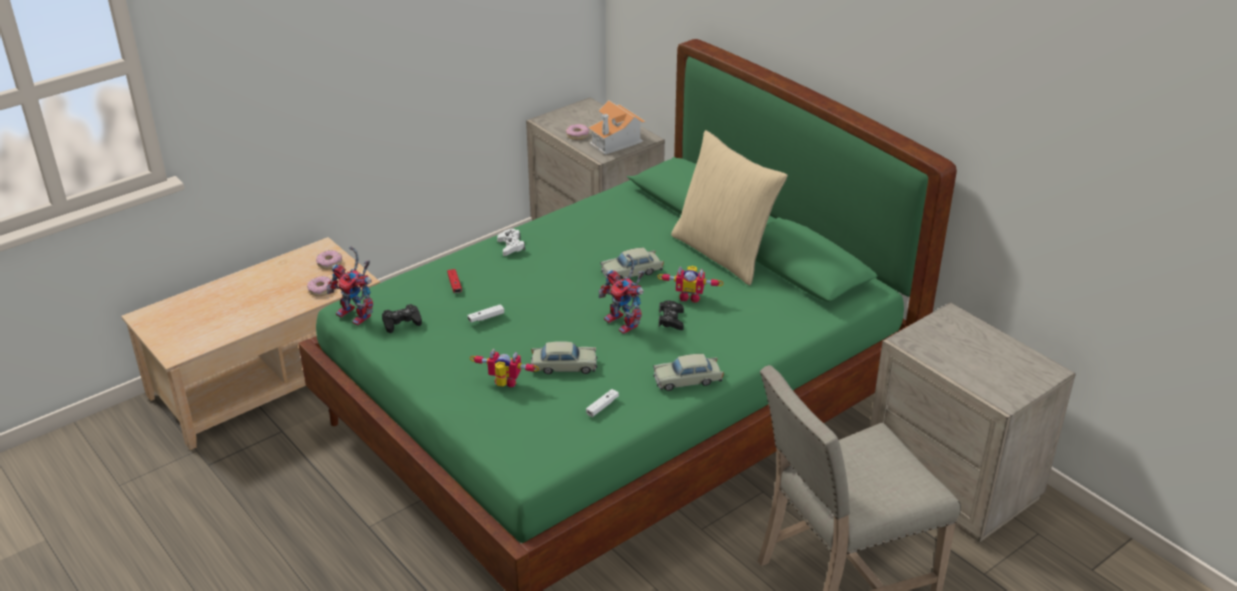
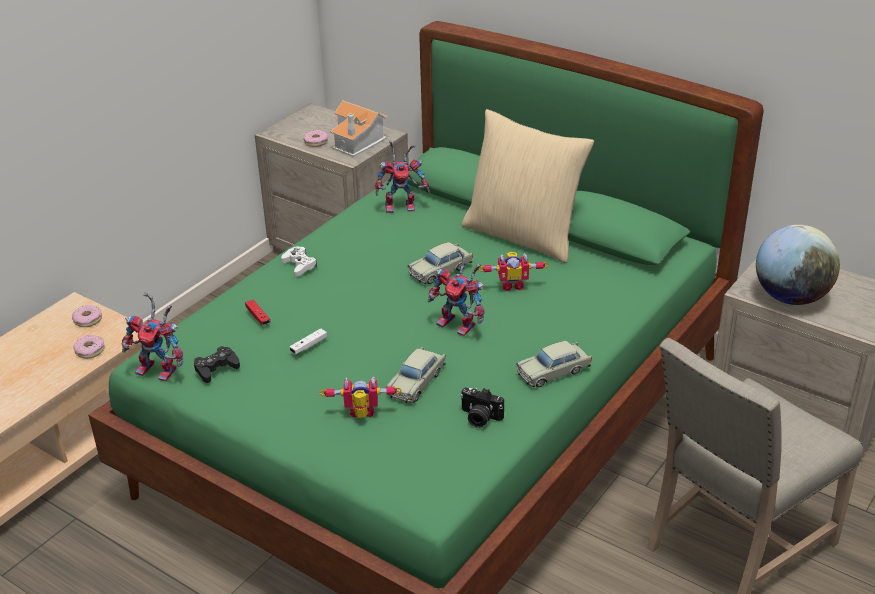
camera: 15 degrees left, 0 degrees up
beige toy car [531,341,597,374] -> beige toy car turned 135 degrees clockwise [386,347,446,403]
white game controller [586,389,619,417] -> camera [460,387,504,428]
black game controller [659,300,684,330] -> none
none -> toy robot [375,140,430,213]
none -> globe [756,225,840,305]

